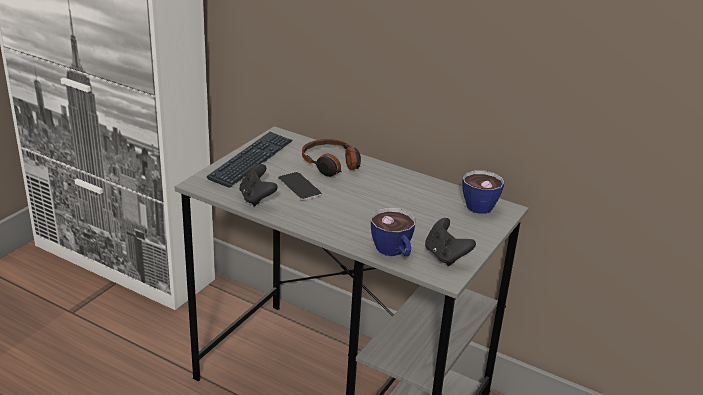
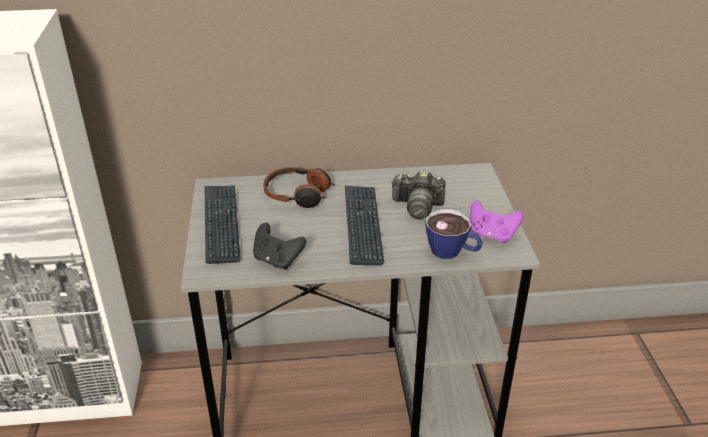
camera: 35 degrees left, 5 degrees up
phone [278,172,322,200] -> none
black game controller [425,218,476,266] -> purple game controller [470,200,524,243]
cup [462,171,505,214] -> none
none -> keyboard [345,186,384,266]
none -> camera [391,170,446,219]

